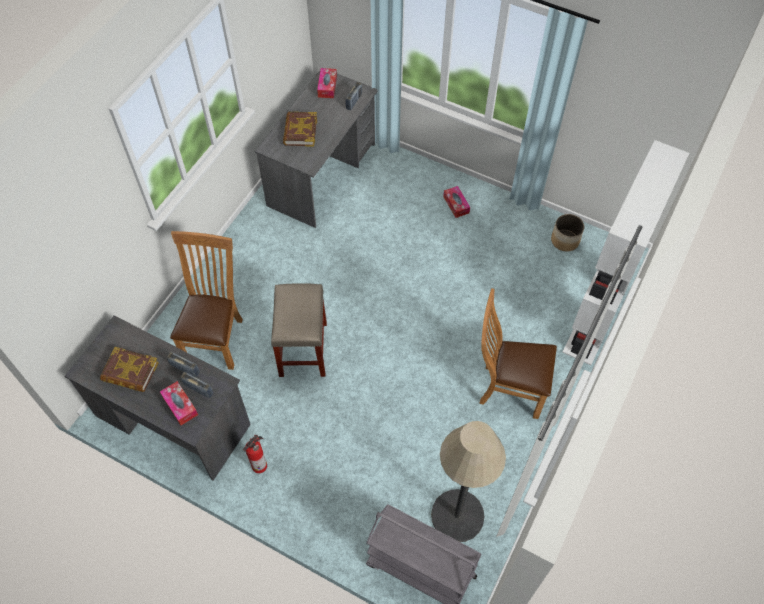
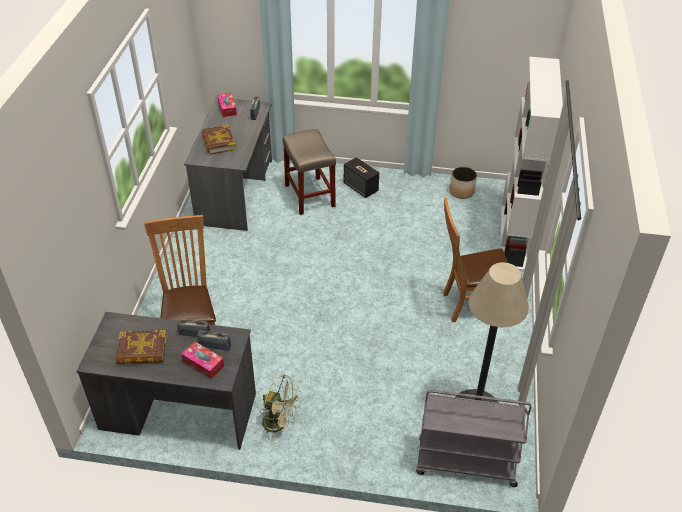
camera: 20 degrees left, 15 degrees down
fire extinguisher [243,434,267,473] -> green fan [260,375,302,442]
beige stool [271,283,327,377] -> beige stool moved to [283,129,336,215]
tissue box [443,186,470,218] -> speaker [344,157,379,198]

